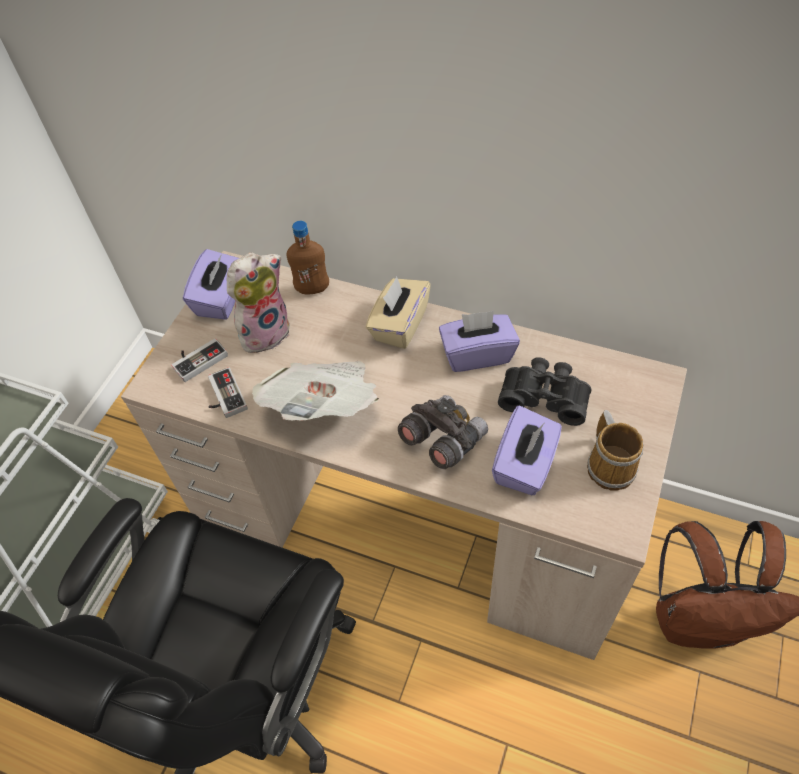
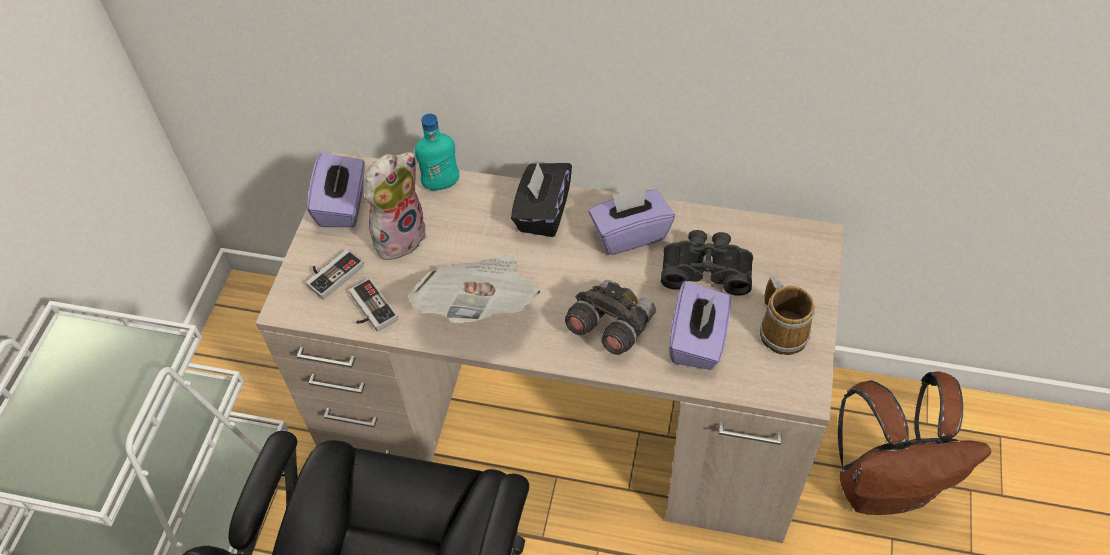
camera: 10 degrees left, 0 degrees up
brown bottle [286,221,329,294] -> turquoise bottle [415,113,459,191]
beige tissue box [366,277,431,349] -> black tissue box [511,162,572,237]

